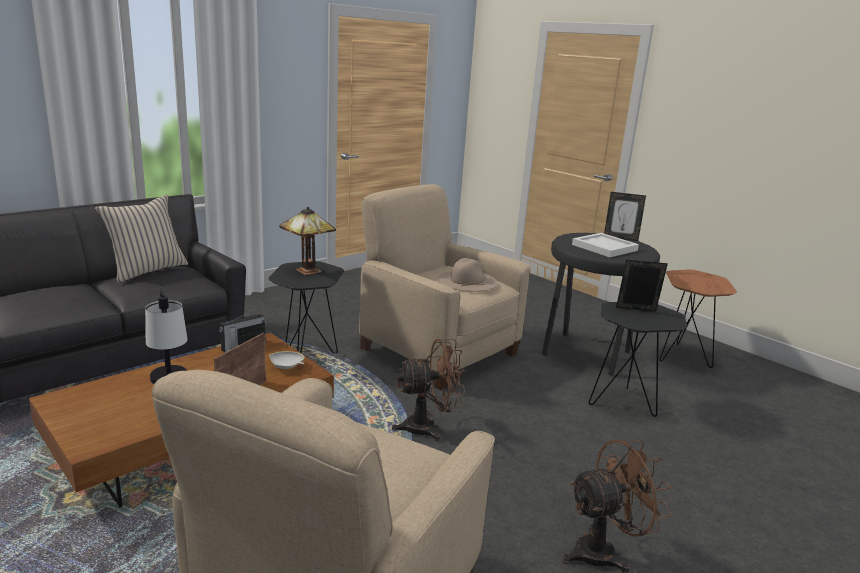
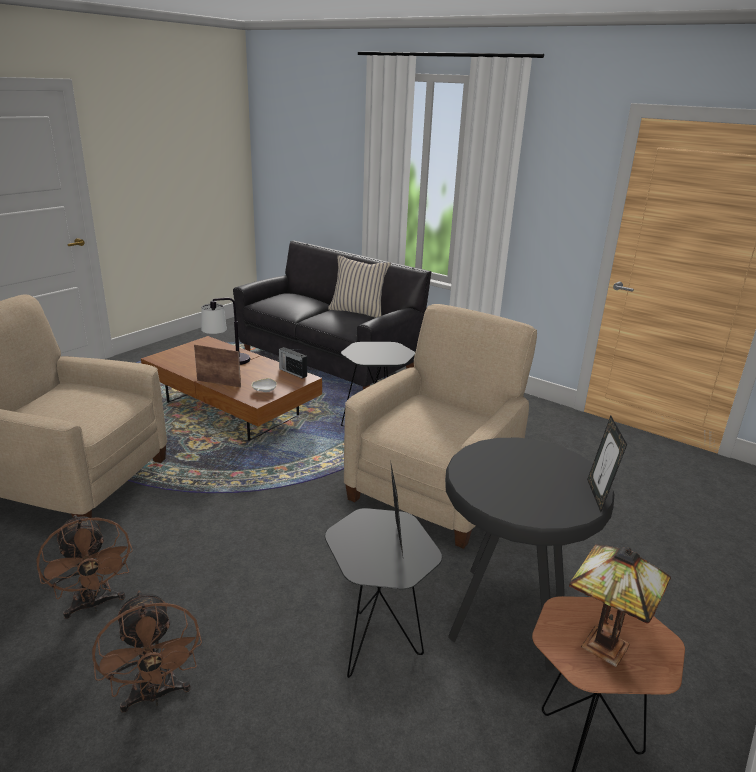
camera: 80 degrees right, 5 degrees up
table lamp [279,207,336,276] -> table lamp moved to [569,544,671,667]
brown fan [392,339,466,441] -> brown fan moved to [92,590,202,712]
beige hat [437,258,498,292] -> none
white tray [572,233,639,257] -> none

